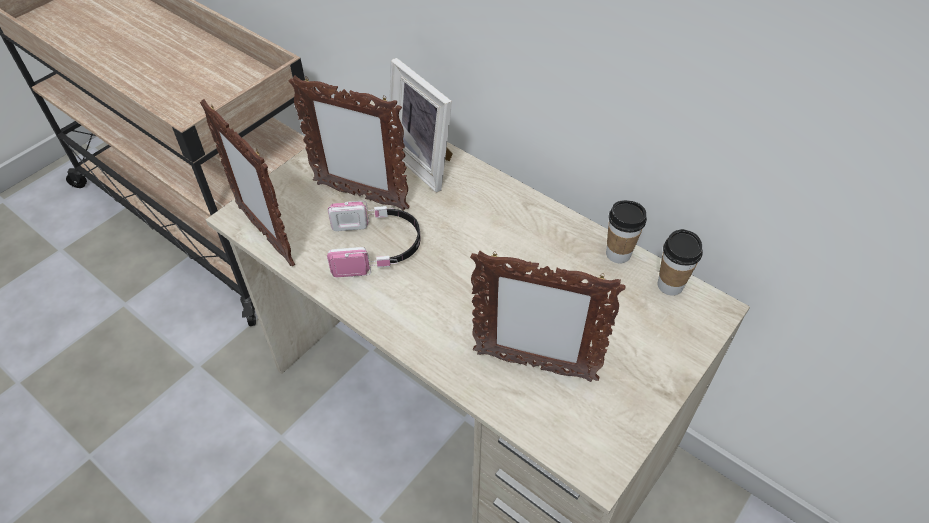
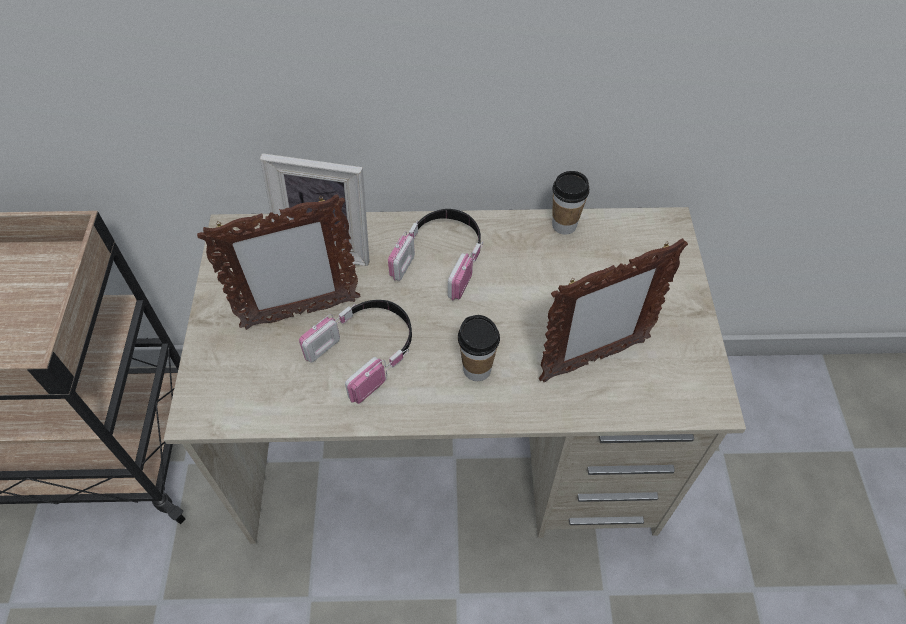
camera: 40 degrees left, 5 degrees up
picture frame [200,99,295,266] -> none
cup [658,229,703,296] -> cup moved to [458,315,500,381]
none -> headphones [388,209,483,300]

